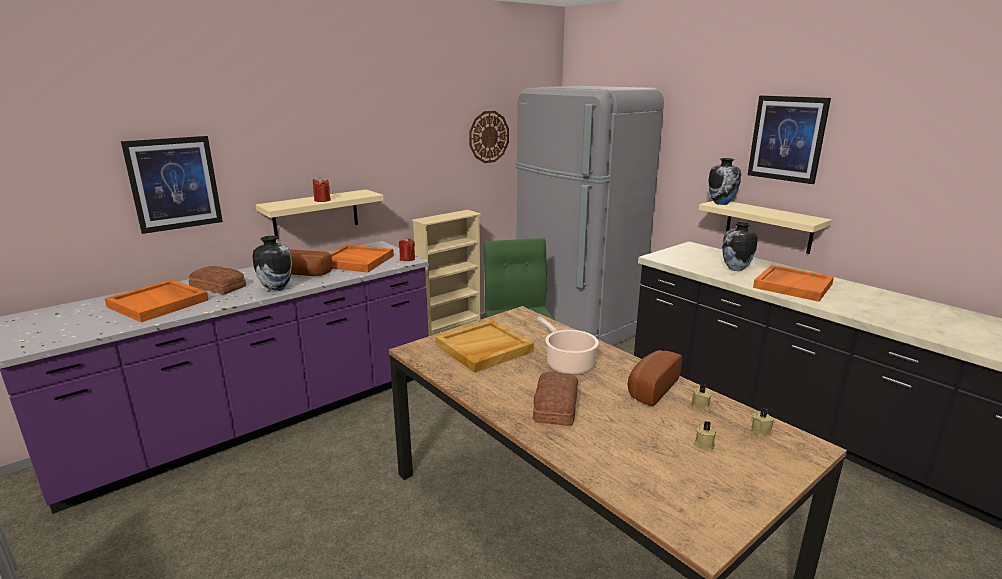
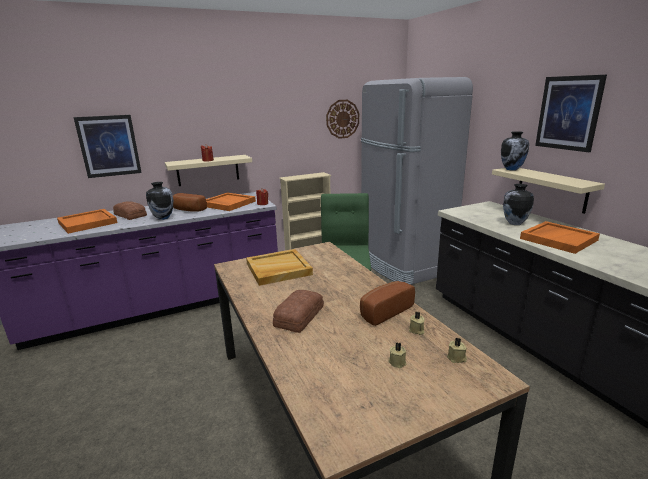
camera: 15 degrees right, 0 degrees up
cooking pot [537,317,599,375] -> none

